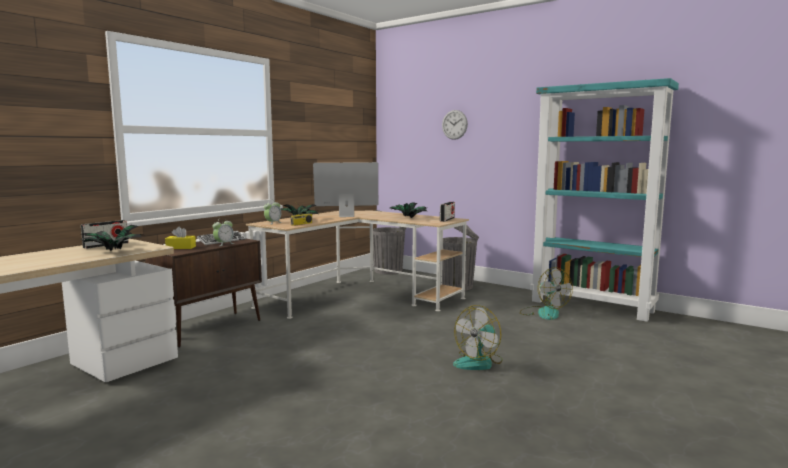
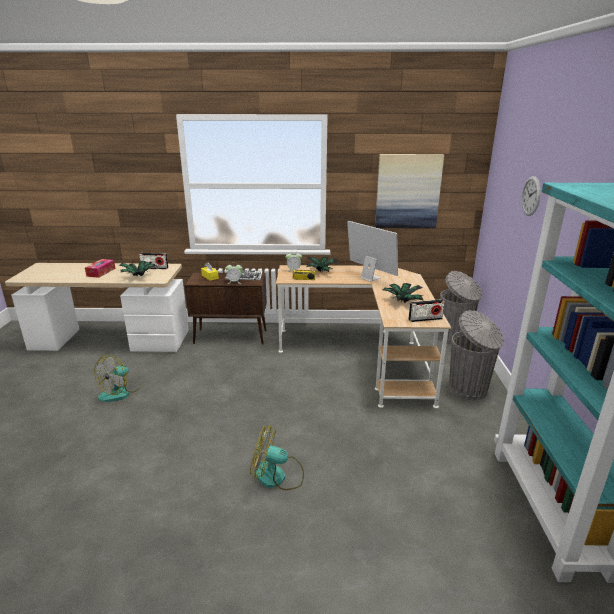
camera: 55 degrees right, 15 degrees up
fan [520,267,573,320] -> fan moved to [94,355,141,402]
none -> tissue box [85,259,116,278]
none -> picture [375,154,444,228]

